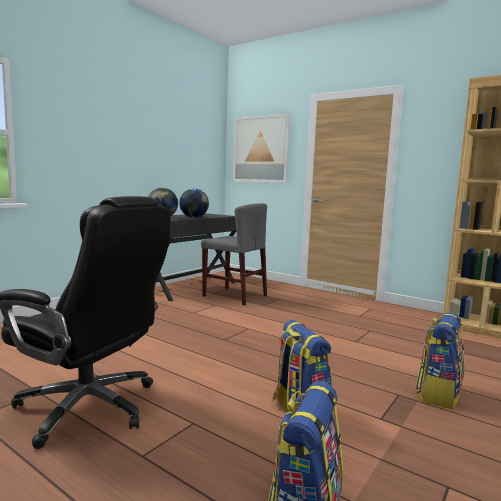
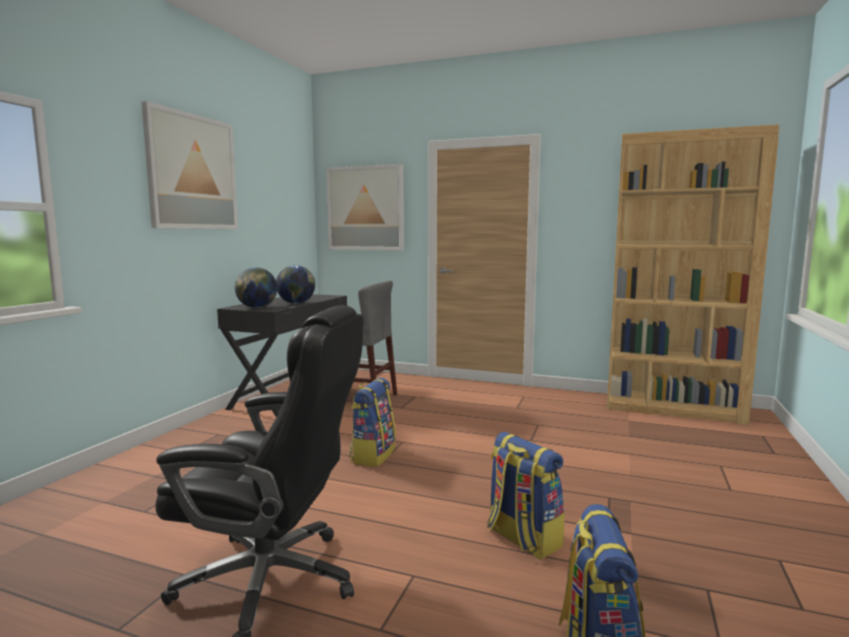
camera: 15 degrees left, 0 degrees up
backpack [415,312,465,409] -> backpack moved to [349,378,396,467]
none -> picture [142,101,238,229]

